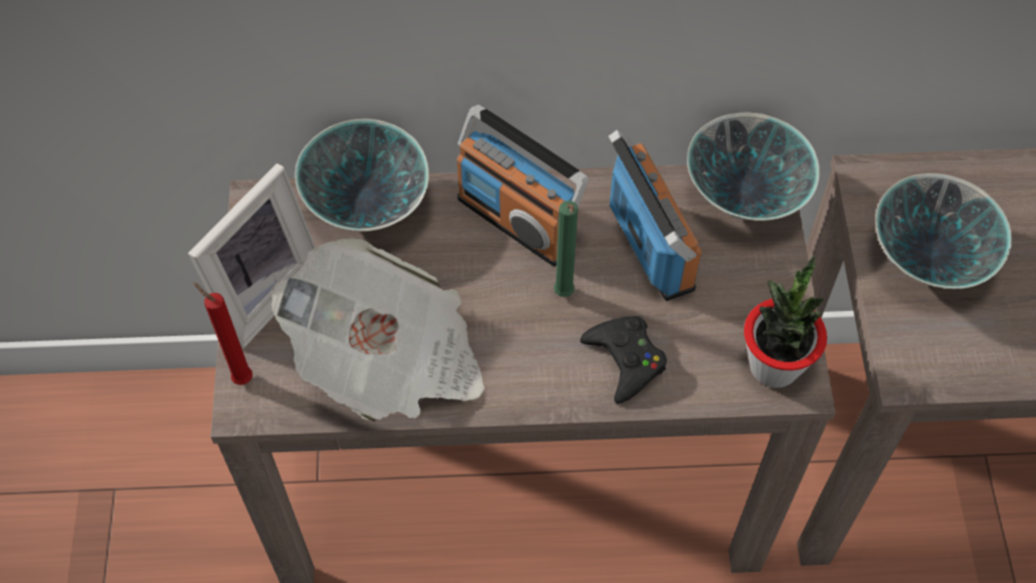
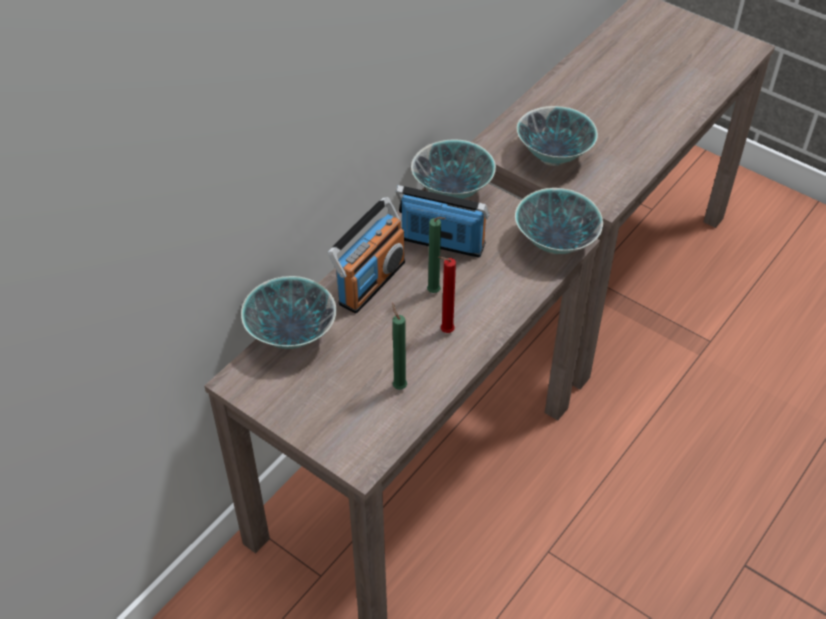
camera: 50 degrees left, 10 degrees down
picture frame [188,163,315,349] -> none
red candle [193,282,253,385] -> red candle moved to [438,256,456,333]
newspaper [271,238,485,421] -> green candle [392,303,407,390]
radio [457,105,588,266] -> radio turned 45 degrees counterclockwise [328,197,405,314]
black game controller [580,316,667,404] -> none
potted plant [744,256,827,388] -> bowl [515,188,603,254]

